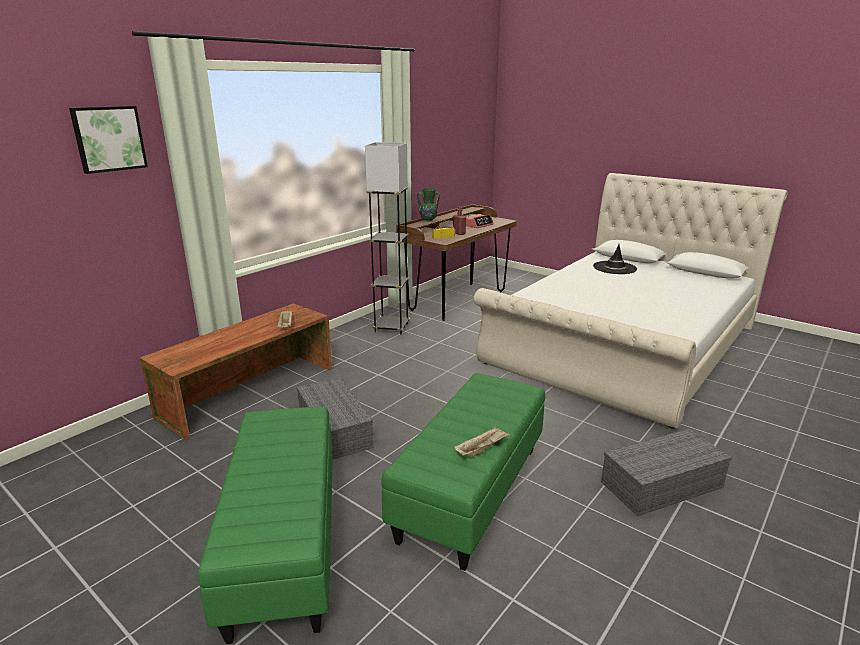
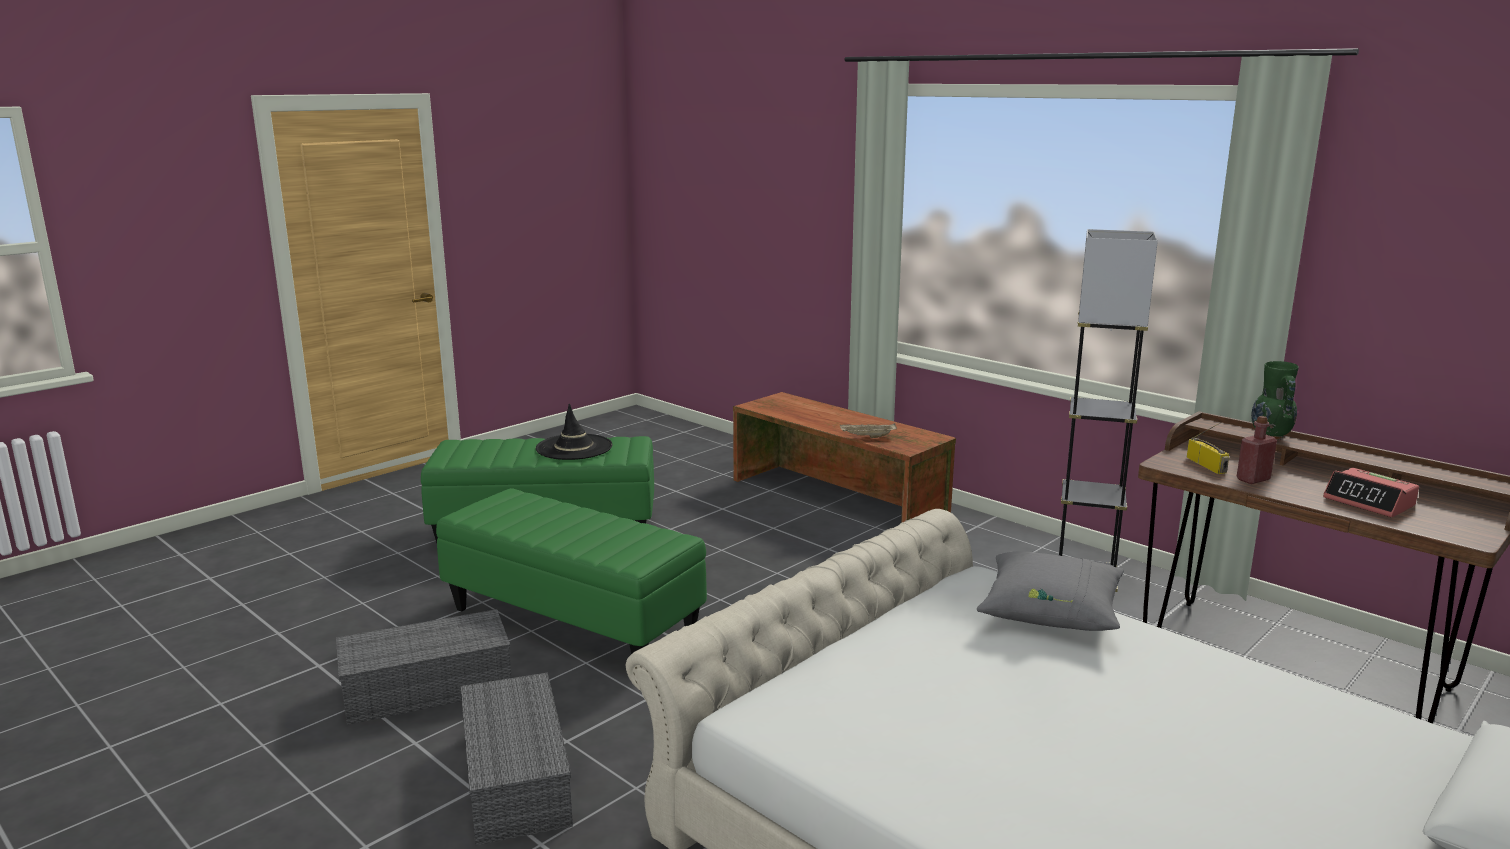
camera: 95 degrees right, 5 degrees down
picture [69,106,148,174] -> none
grey storage box [296,377,374,460] -> grey storage box moved to [336,609,512,725]
beige tray [454,426,510,457] -> none
black hat [593,244,637,274] -> black hat moved to [535,404,613,460]
none -> grey pillow [977,551,1124,631]

